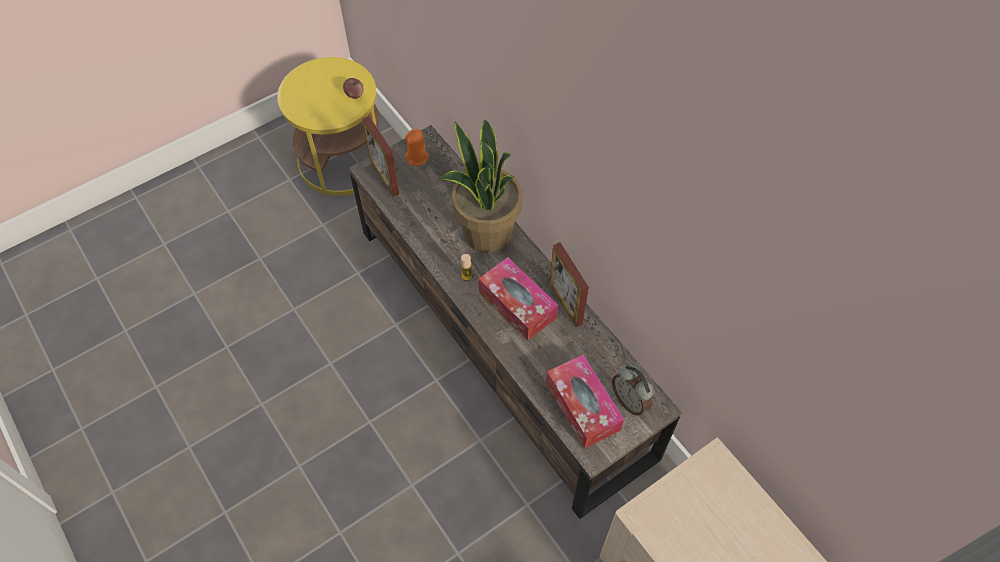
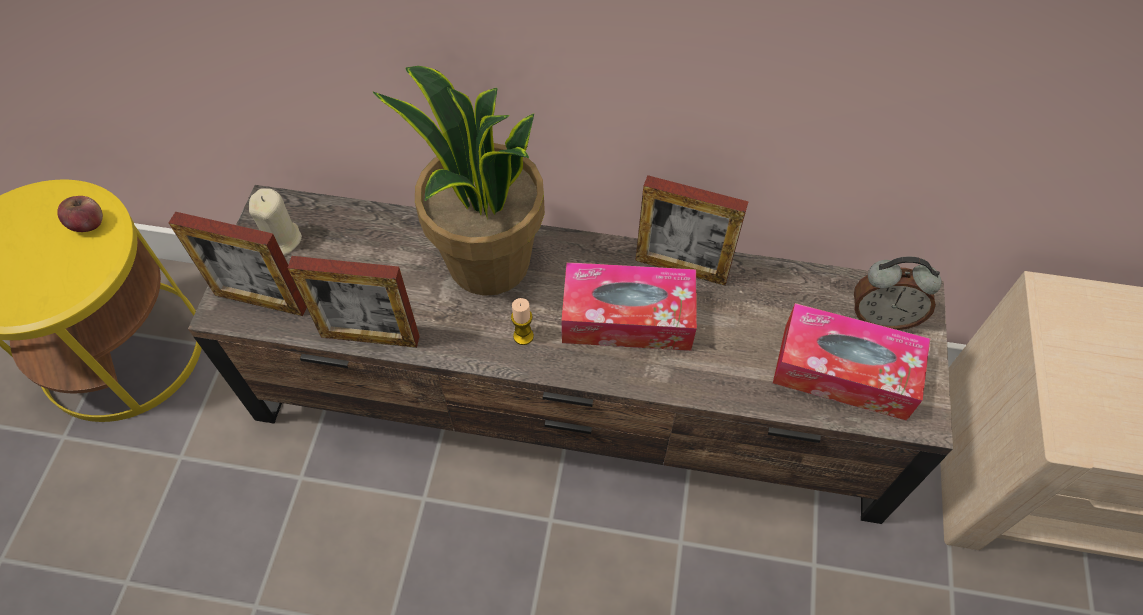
camera: 45 degrees left, 0 degrees up
orange candle [405,129,429,166] -> beige candle [249,188,302,256]
none -> picture frame [288,256,420,348]

